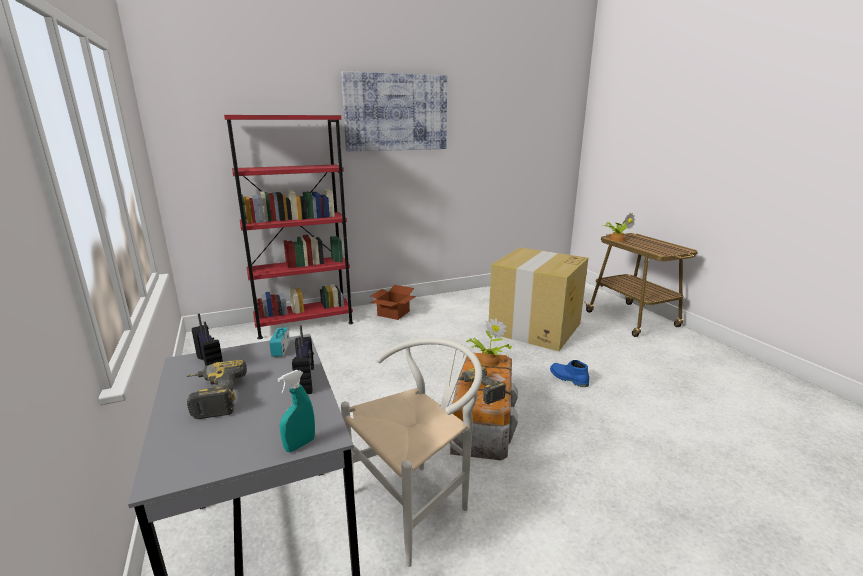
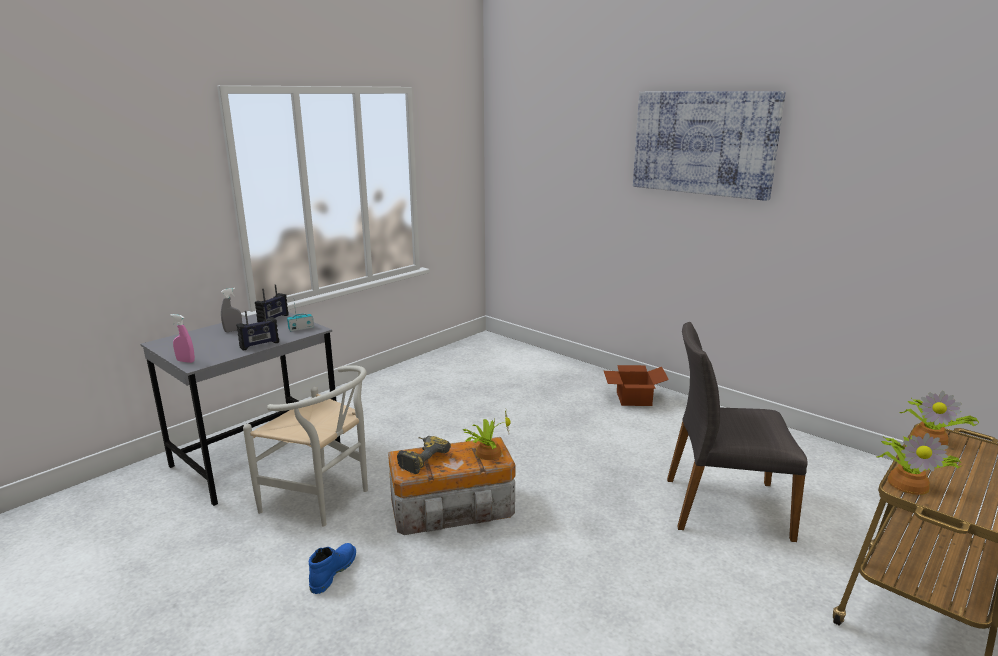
camera: 65 degrees right, 0 degrees up
power drill [187,360,247,419] -> grey spray bottle [221,288,242,332]
red bookcase [224,115,353,339] -> none
turquoise spray bottle [278,370,315,452] -> pink spray bottle [170,314,195,363]
cardboard box [488,248,588,351] -> grey chair [667,322,808,542]
blue boot [550,360,589,387] -> blue boot moved to [309,543,356,594]
none -> potted plant [876,433,961,495]

